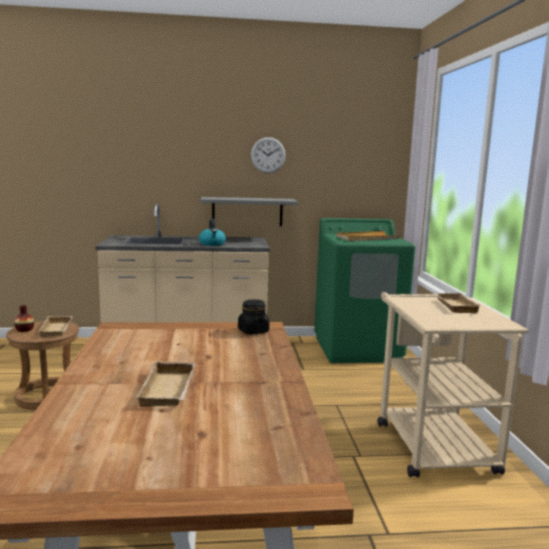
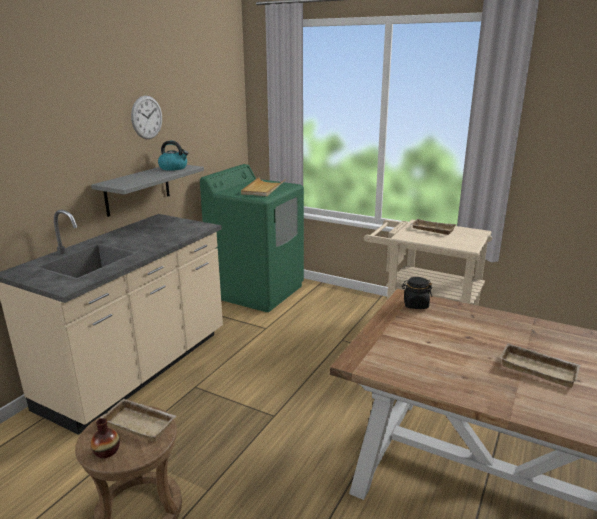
camera: 55 degrees left, 10 degrees up
kettle [199,219,226,246] -> kettle moved to [158,141,188,171]

